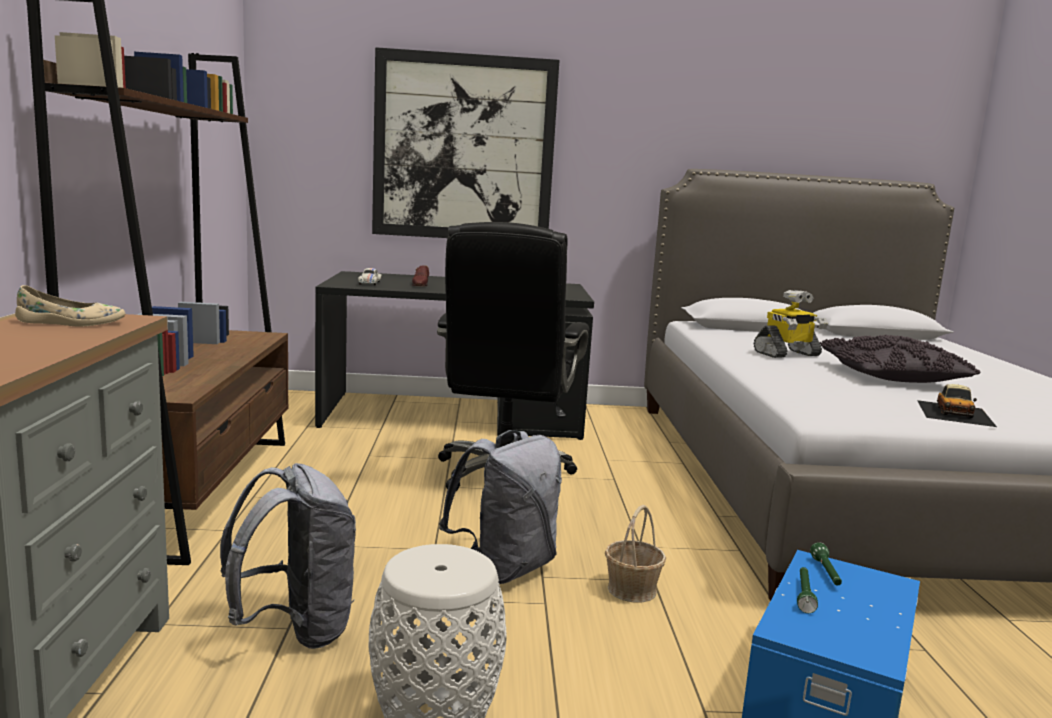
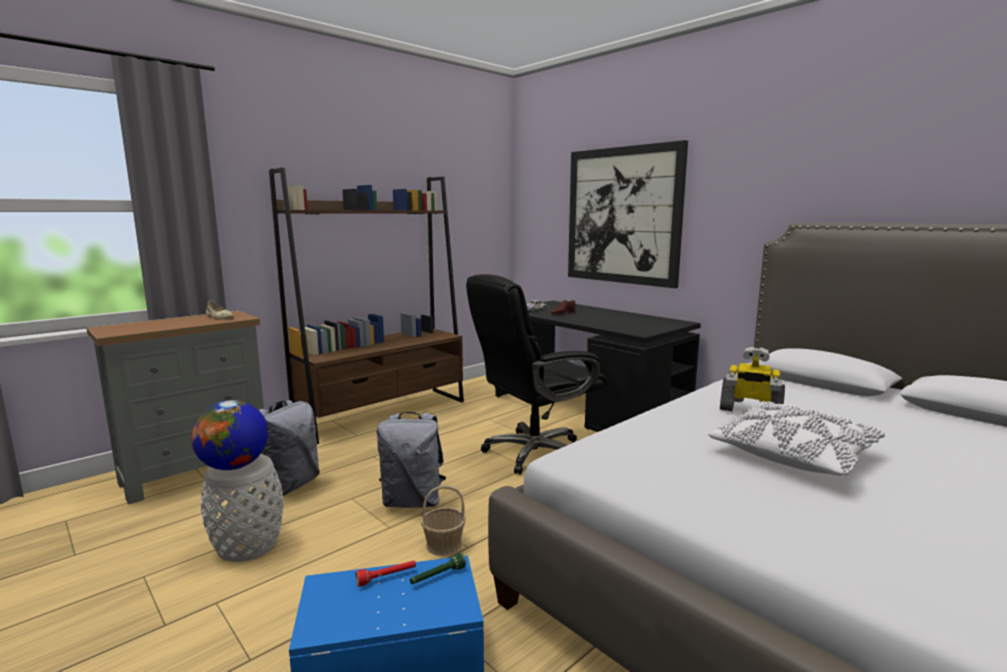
camera: 50 degrees right, 0 degrees up
green flashlight [797,567,818,613] -> red flashlight [356,561,416,587]
black pillow [819,334,981,383] -> white pillow [708,401,885,476]
toy car [917,384,997,427] -> none
none -> globe [191,400,268,470]

